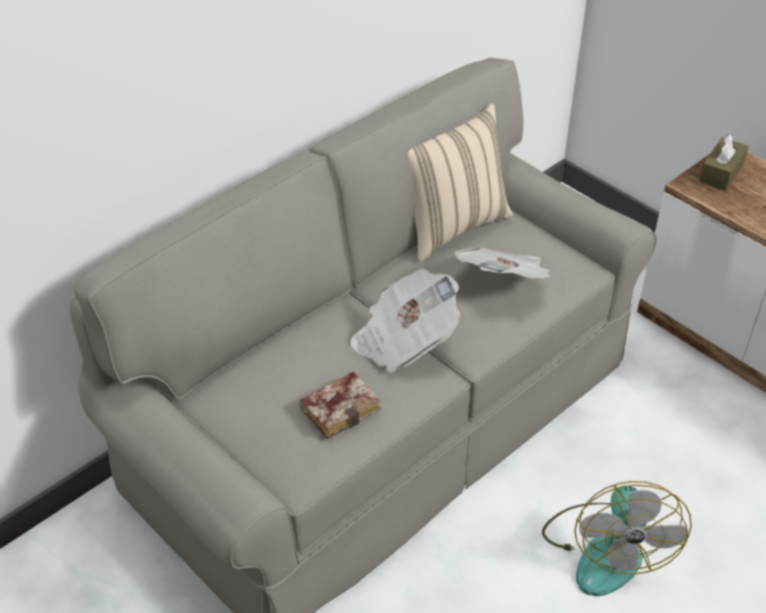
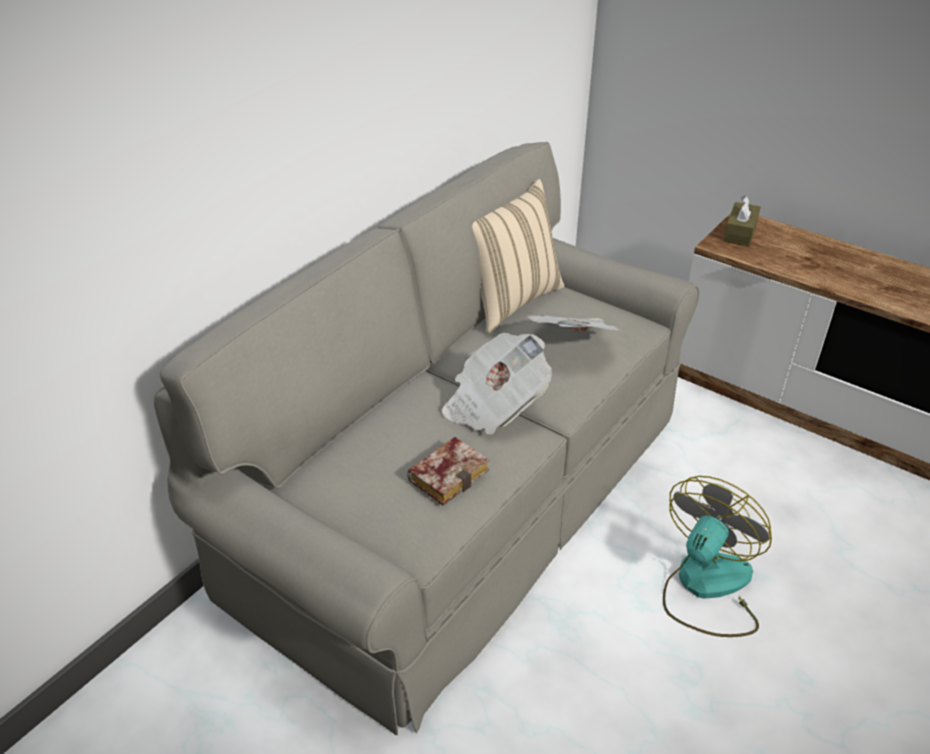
camera: 10 degrees left, 5 degrees down
fan [542,481,692,596] -> fan turned 135 degrees counterclockwise [663,476,772,637]

